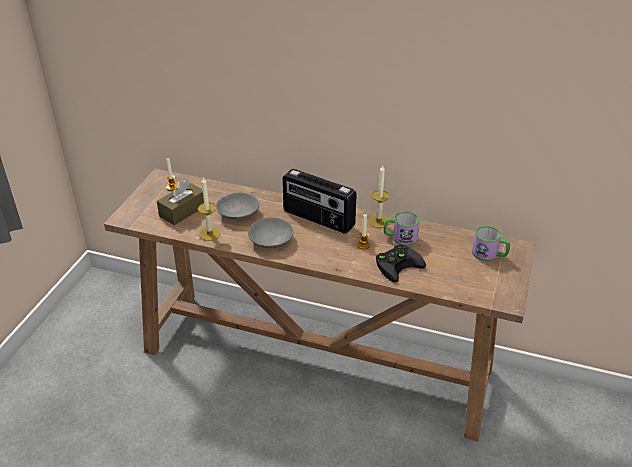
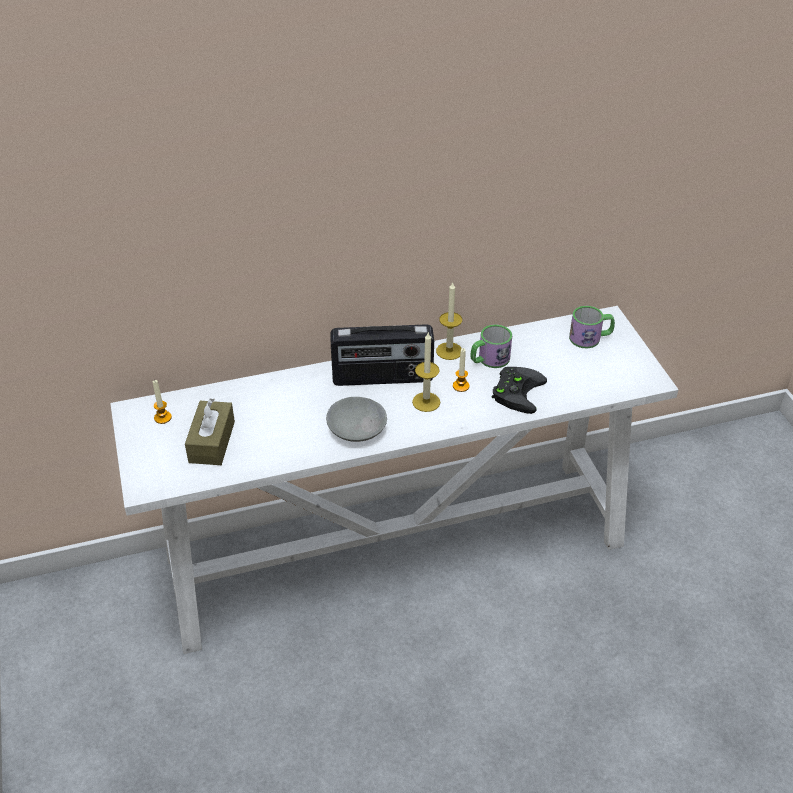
camera: 35 degrees left, 5 degrees up
brown console table [104,169,535,442] -> white console table [110,306,678,654]
candle [198,176,221,241] -> candle moved to [412,333,440,412]
grey bowl [216,192,259,220] -> none

